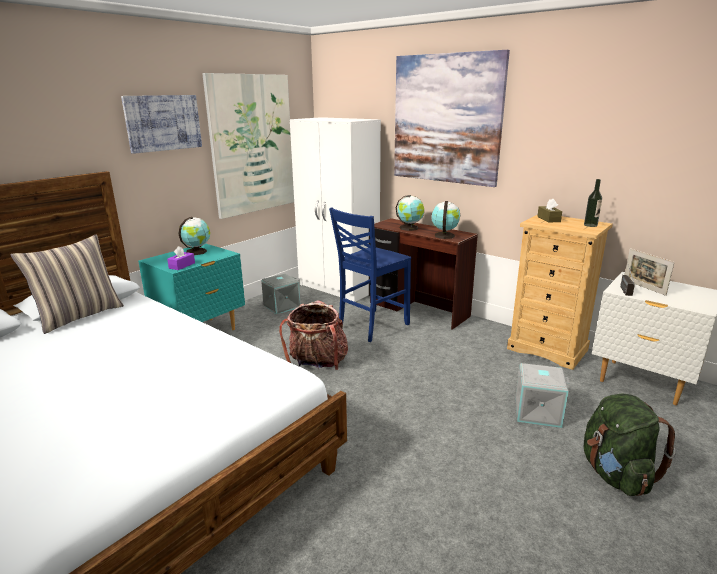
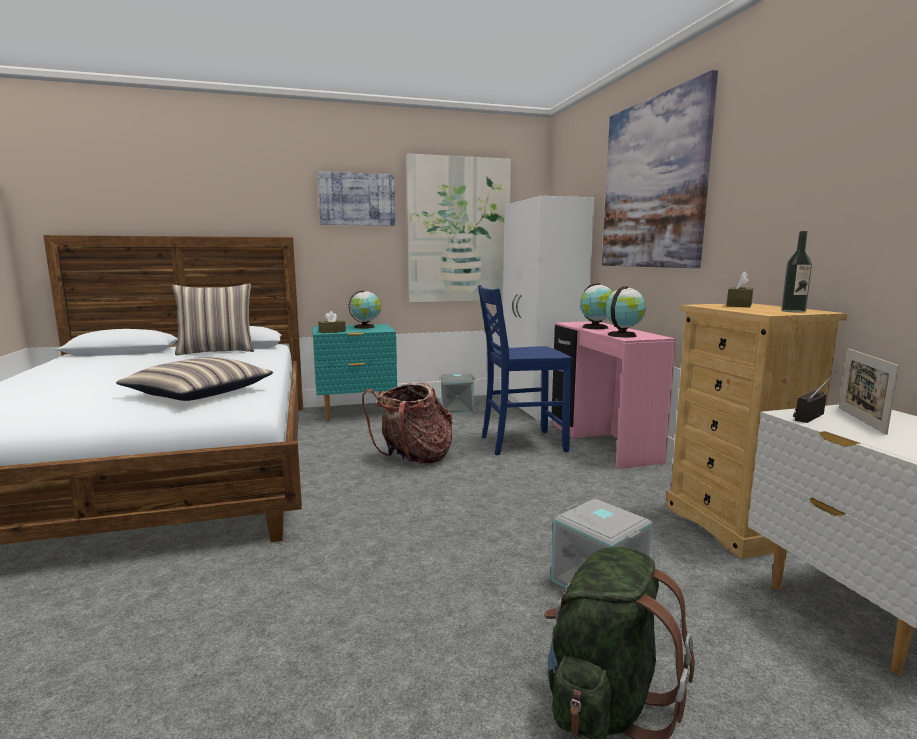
camera: 35 degrees right, 10 degrees down
purple tissue box [167,246,195,270] -> brown tissue box [318,311,346,333]
brown desk [369,218,478,330] -> pink desk [552,321,676,469]
none -> pillow [116,357,273,401]

